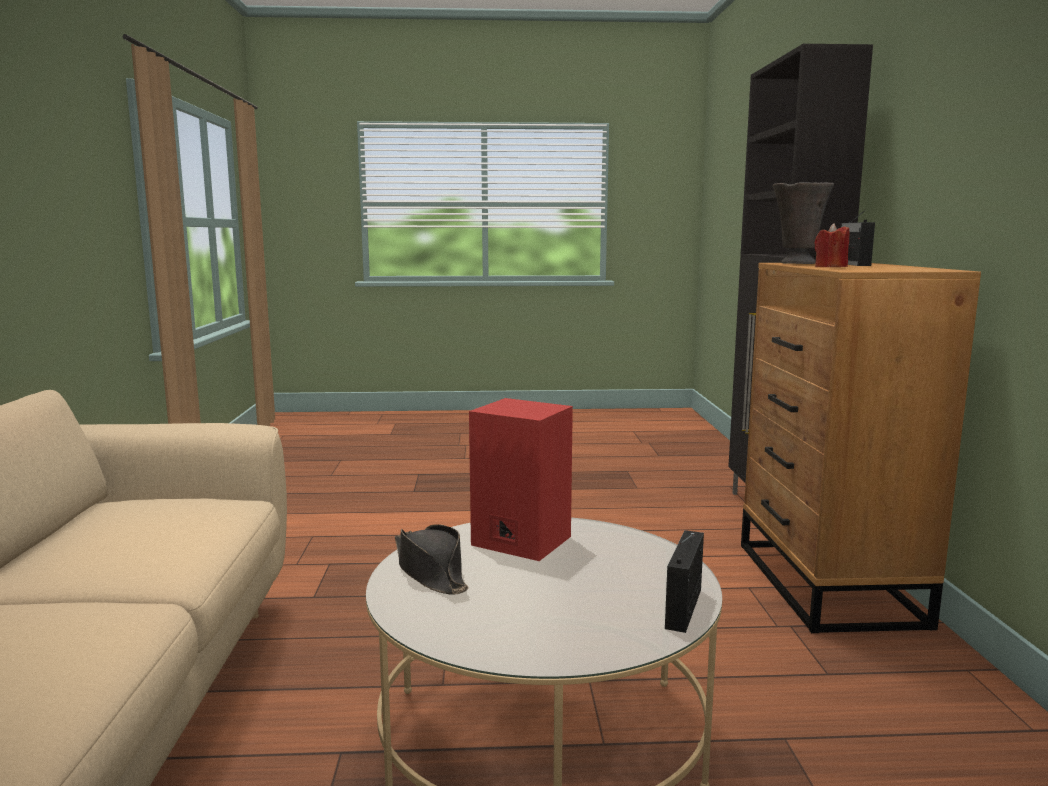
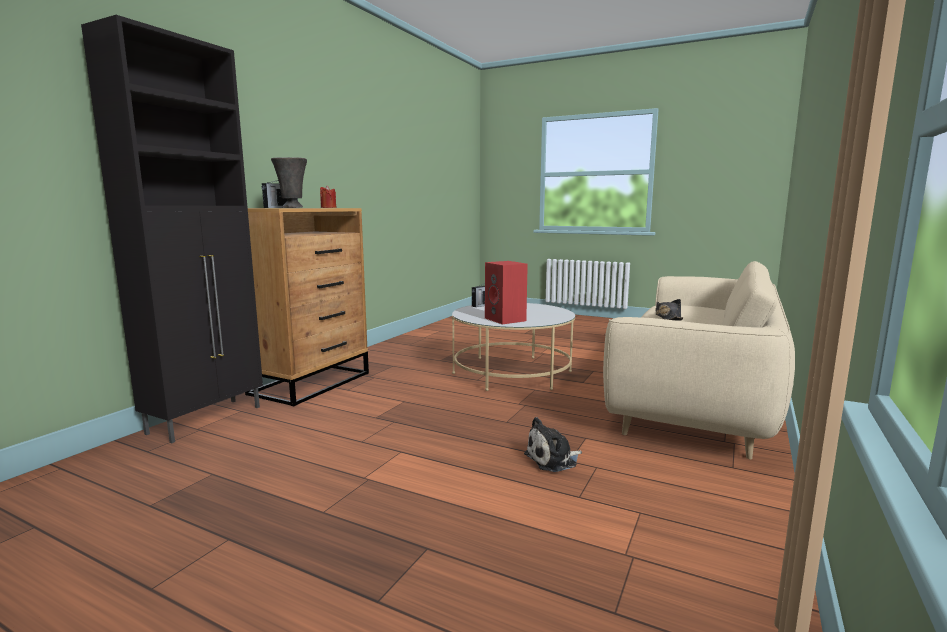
camera: 150 degrees left, 0 degrees up
black hat [395,524,469,595] -> black hat moved to [655,299,683,321]
none -> plush toy [524,417,582,472]

